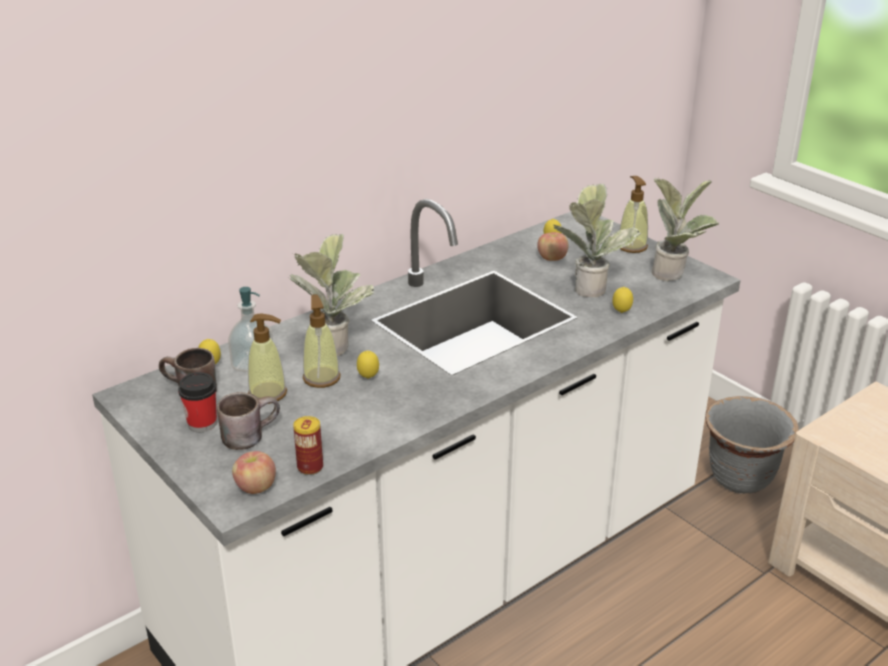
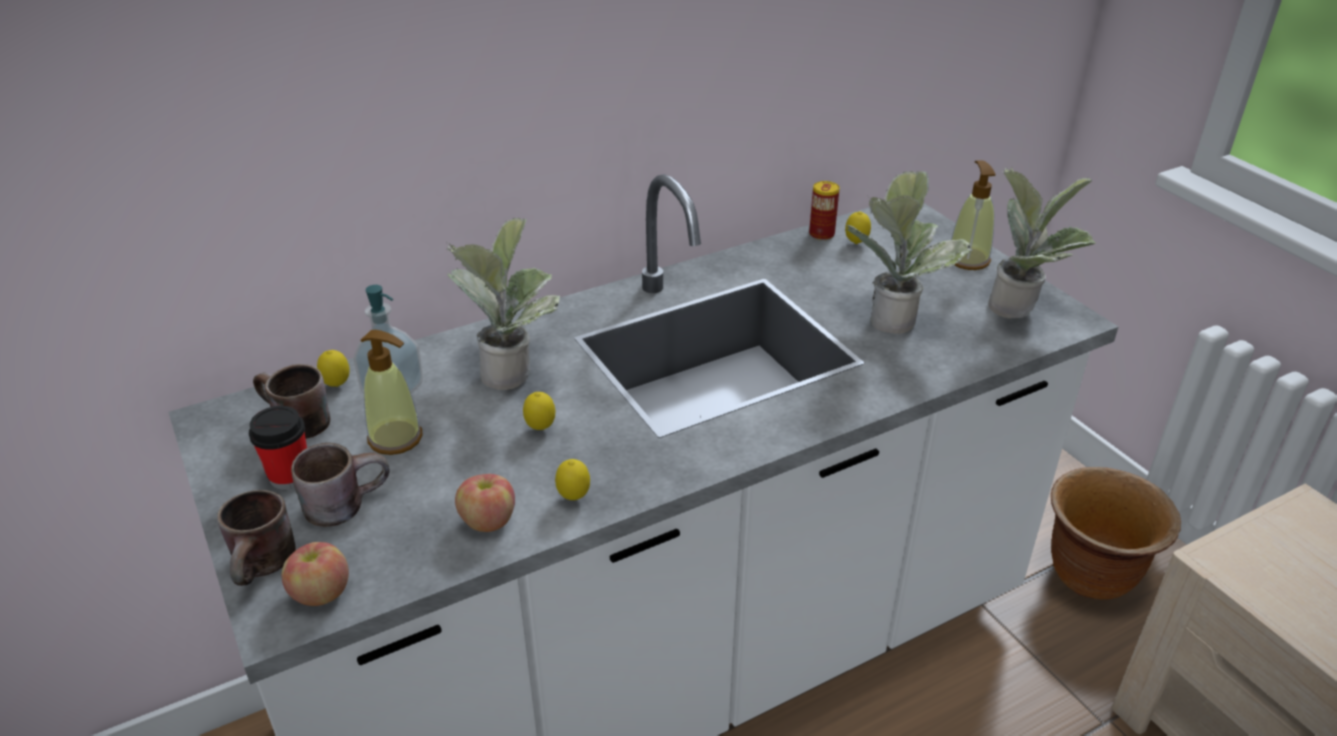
camera: 10 degrees right, 5 degrees up
can [293,416,323,475] -> can moved to [809,181,840,241]
soap dispenser [303,294,341,388] -> none
apple [537,232,569,261] -> apple moved to [455,474,515,532]
lemon [613,287,633,313] -> lemon moved to [555,459,590,500]
grey planter [705,396,799,494] -> brown planter [1051,467,1181,600]
none -> brown mug [217,490,295,586]

